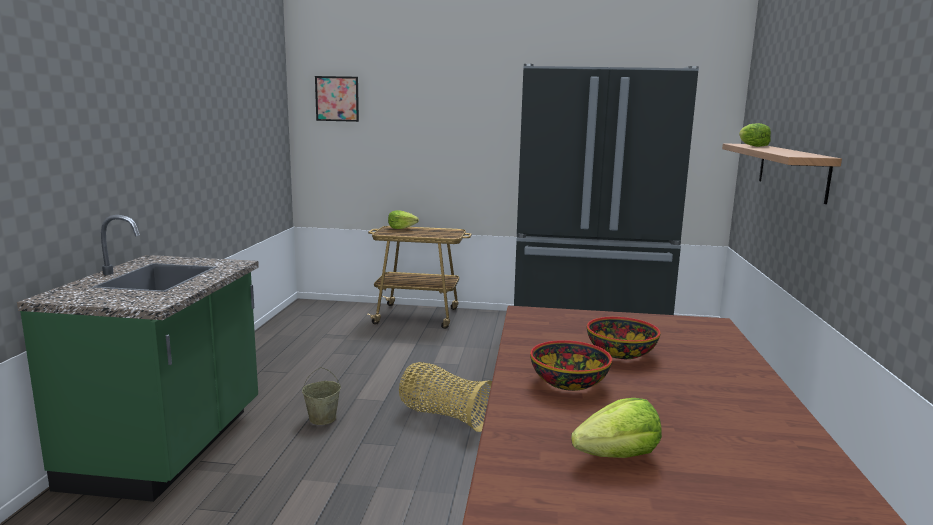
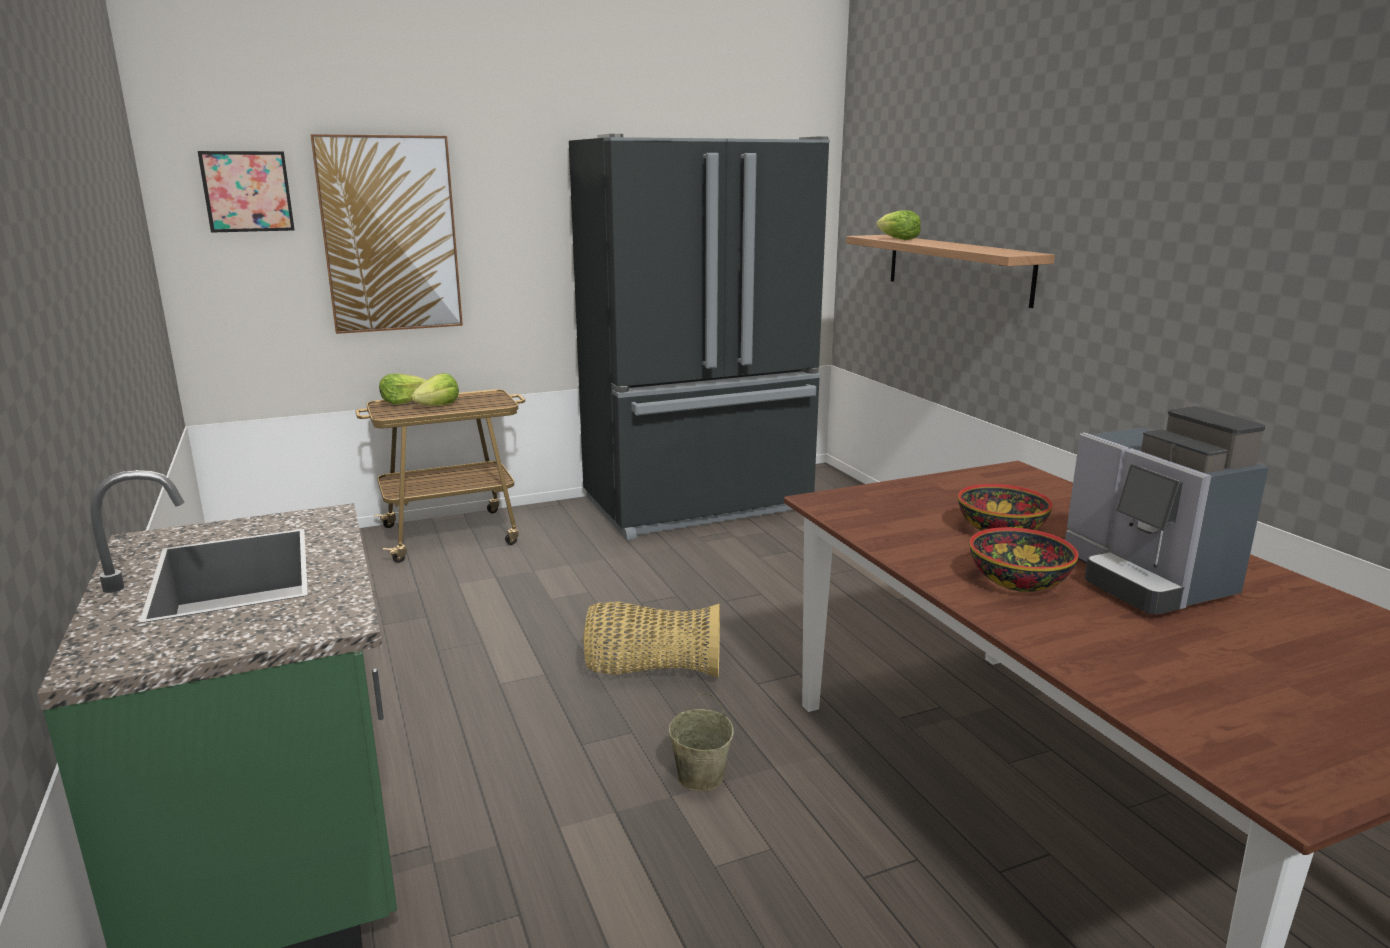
camera: 30 degrees left, 5 degrees up
beige bucket [302,367,341,425] -> beige bucket moved to [668,694,734,791]
lettuce [571,398,662,458] -> lettuce moved to [411,373,459,406]
none -> picture [310,134,463,334]
none -> coffee machine [1065,406,1269,614]

